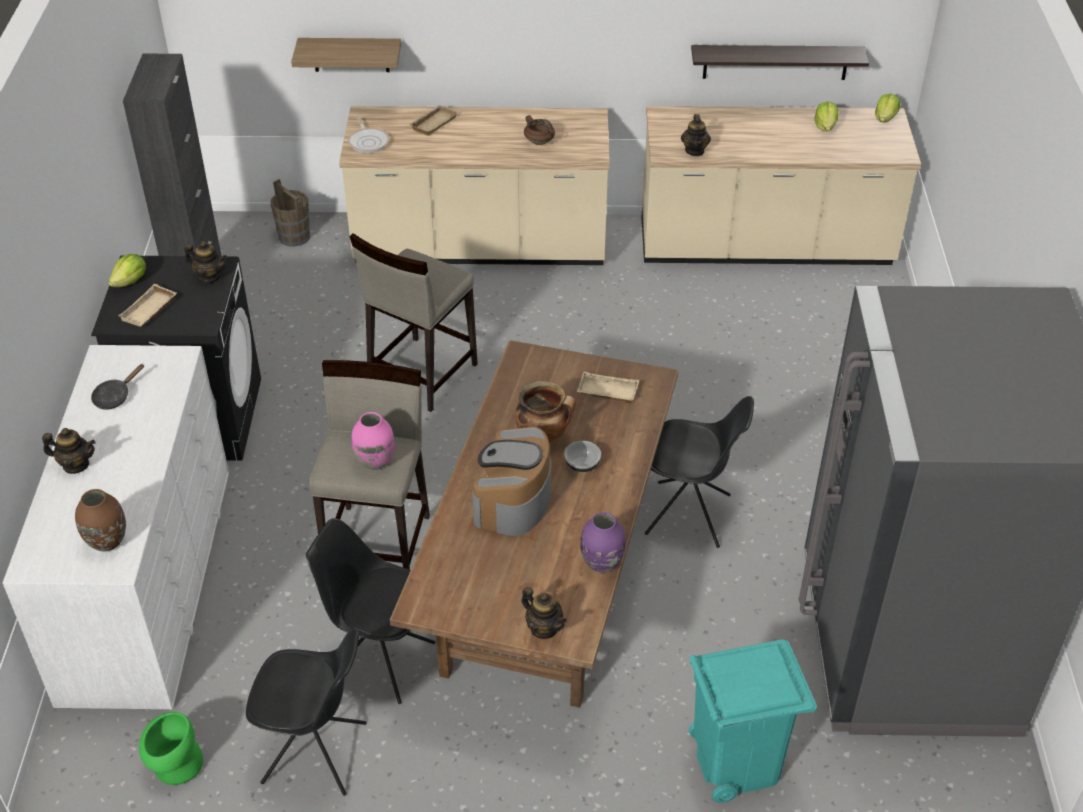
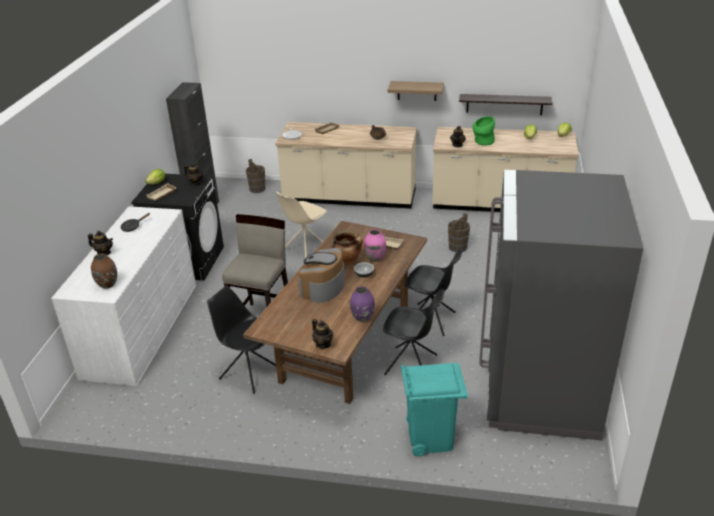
camera: 10 degrees right, 10 degrees down
green vase [139,712,203,785] -> green vase moved to [472,116,495,146]
black chair [246,629,367,796] -> black chair moved to [383,289,444,375]
shelf [291,38,401,72] -> shelf moved to [388,81,444,101]
beige stool [350,233,478,412] -> beige chair [276,191,327,259]
pink vase [352,412,395,470] -> pink vase moved to [364,229,386,262]
none -> brown bucket [448,213,470,252]

